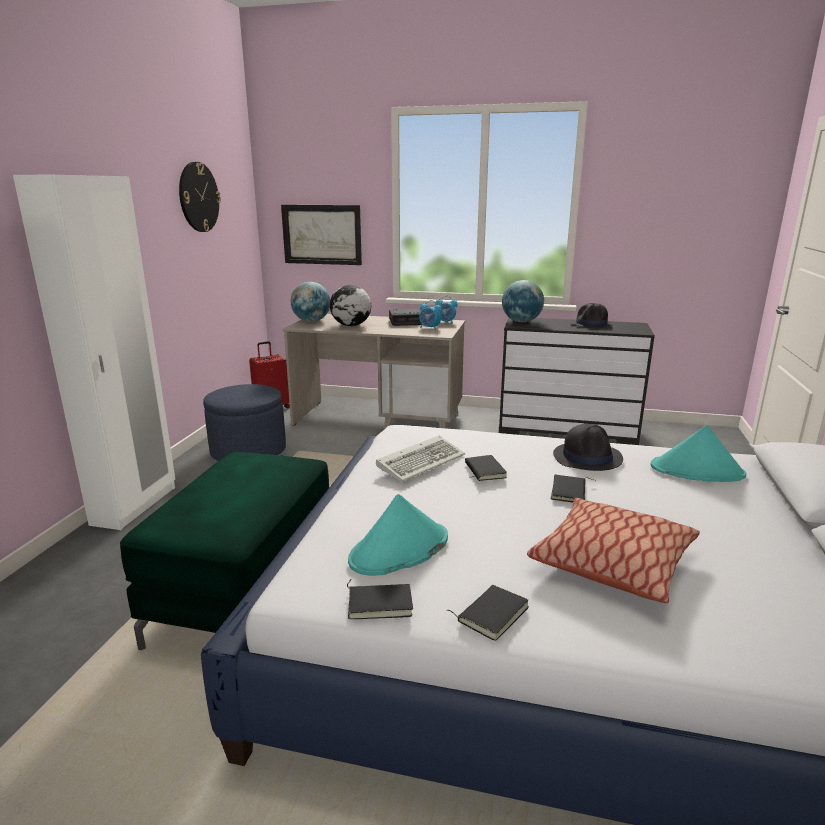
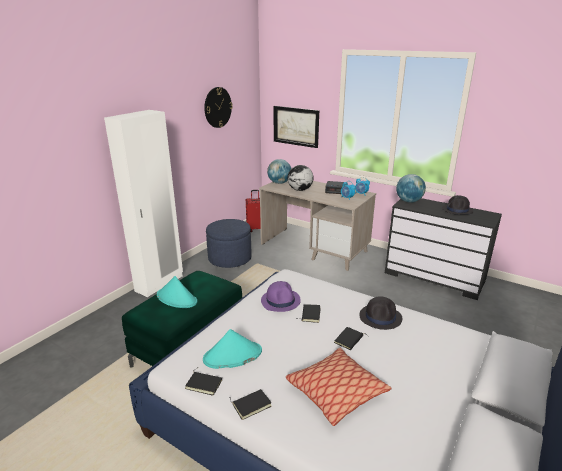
camera: 20 degrees right, 5 degrees up
keyboard [376,436,465,482] -> purple hat [261,281,301,312]
turquoise hat [650,425,746,482] -> turquoise hat moved to [157,276,197,308]

